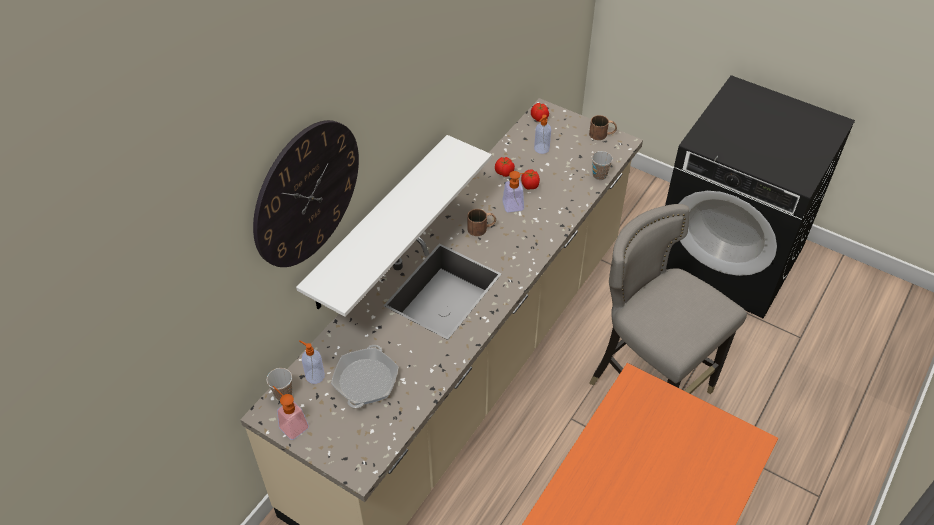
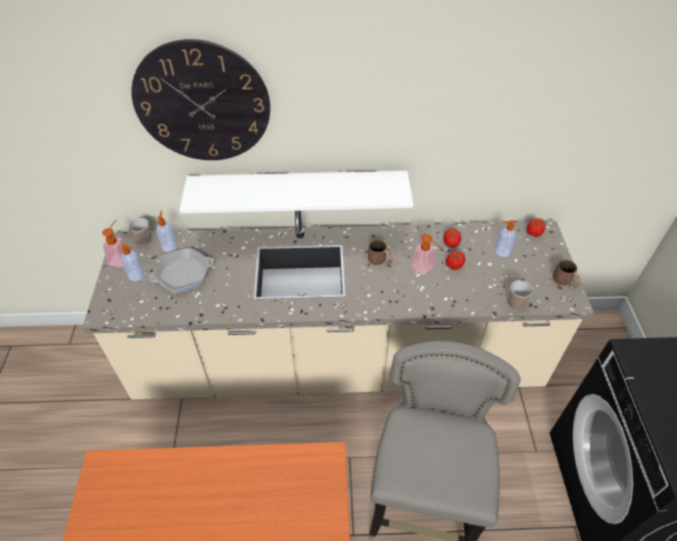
camera: 55 degrees right, 0 degrees up
none -> soap dispenser [121,244,144,281]

